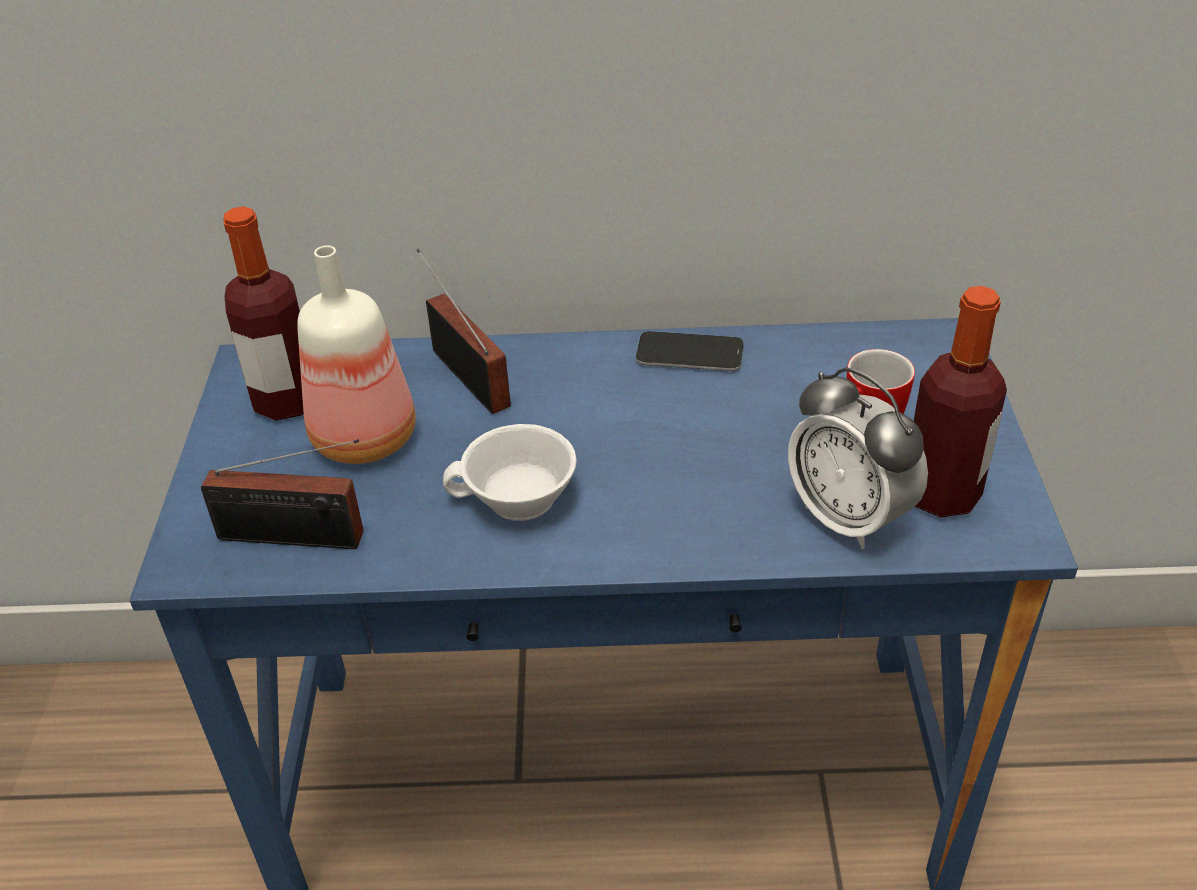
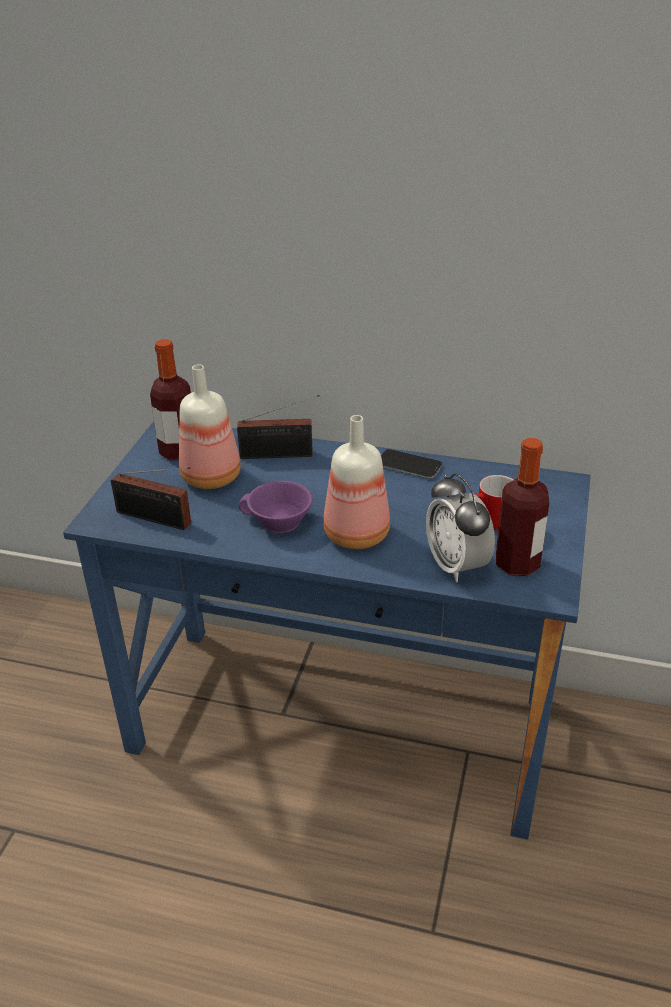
camera: 15 degrees right, 5 degrees down
radio [416,249,511,414] -> radio turned 105 degrees clockwise [237,395,319,459]
white cup [443,424,576,521] -> purple cup [238,481,312,533]
none -> bottle [323,415,390,549]

